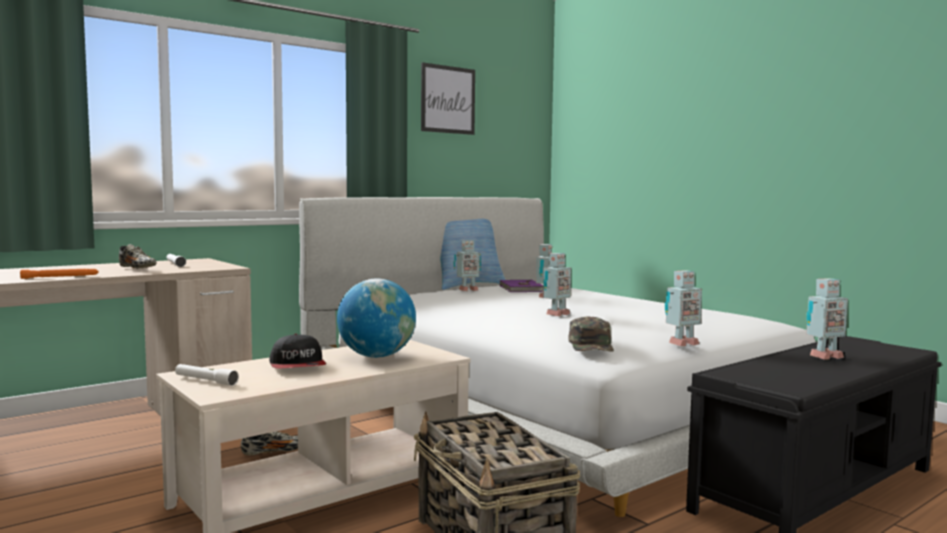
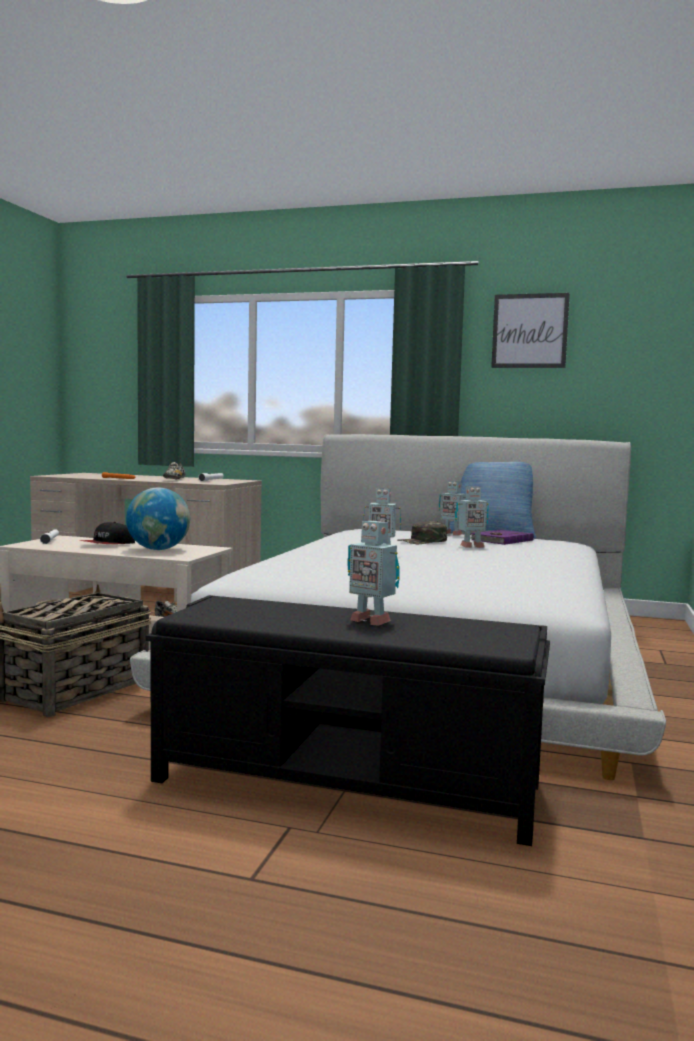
camera: 55 degrees right, 0 degrees up
green cap [568,316,614,352] -> green cap moved to [397,521,447,544]
toy robot [665,270,702,346] -> none

